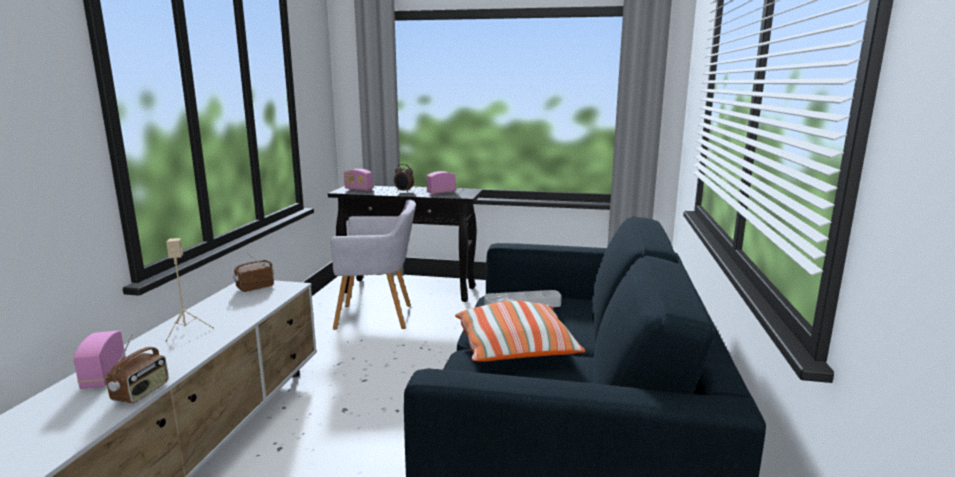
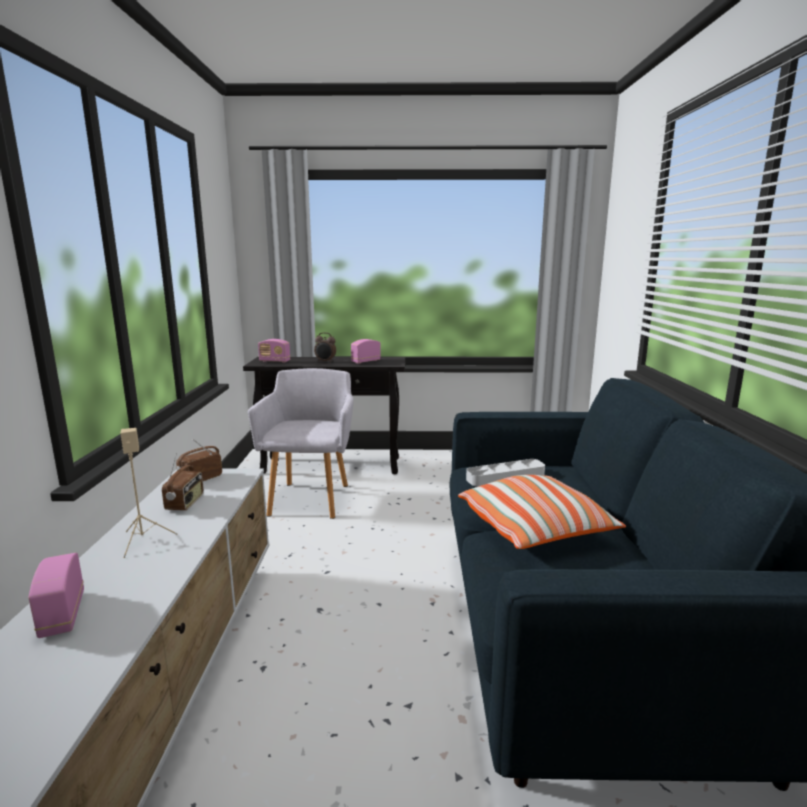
camera: 10 degrees left, 0 degrees up
radio [106,334,168,403] -> radio moved to [162,453,204,511]
grey armchair [331,200,416,330] -> grey armchair turned 75 degrees counterclockwise [248,368,353,519]

